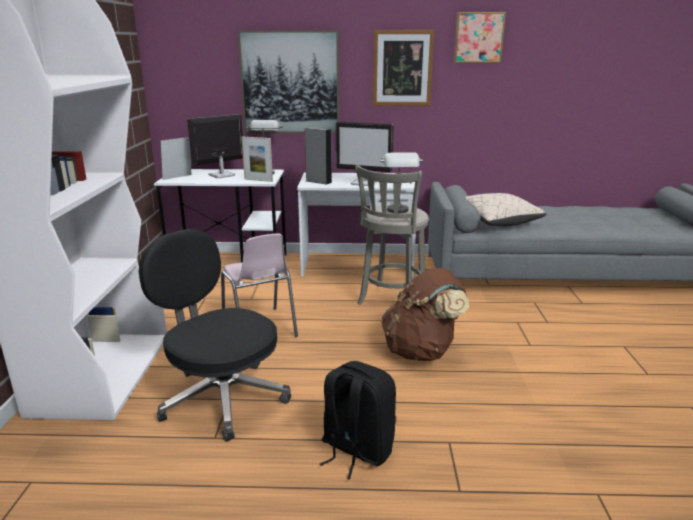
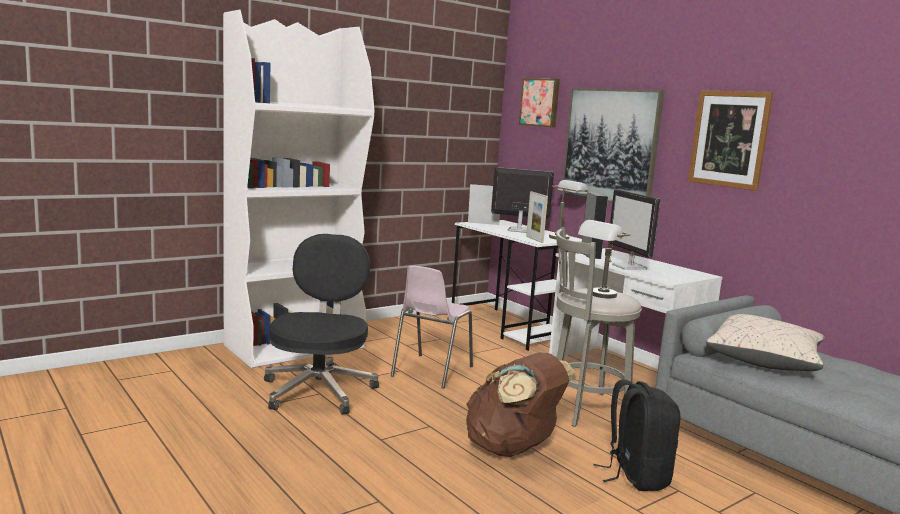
camera: 50 degrees right, 10 degrees down
black backpack [319,361,396,480] -> black backpack moved to [593,380,680,491]
picture [454,12,506,63] -> picture moved to [519,78,560,128]

